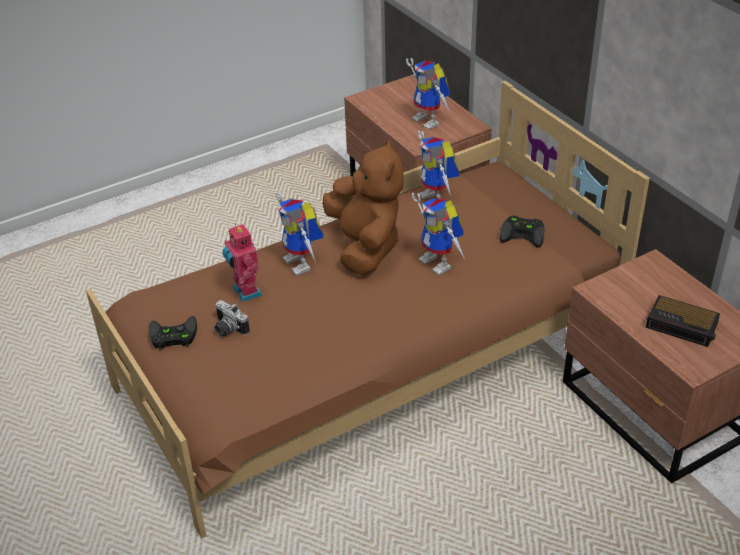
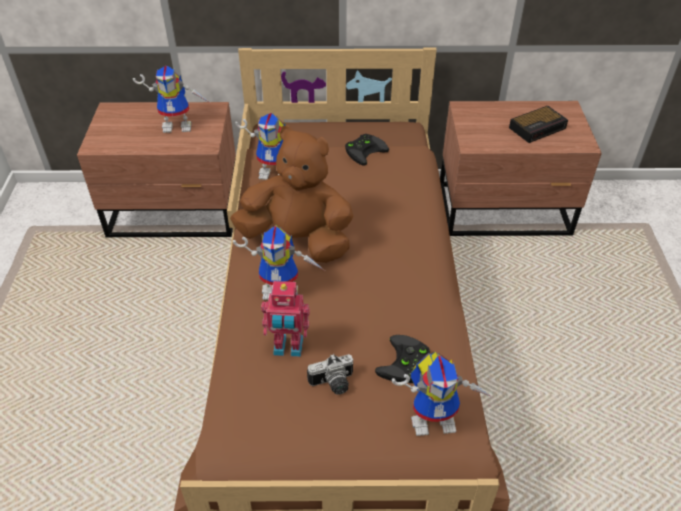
camera: 60 degrees left, 5 degrees up
black game controller [148,316,197,350] -> black game controller moved to [375,335,430,383]
toy robot [412,193,465,275] -> toy robot moved to [392,352,492,436]

